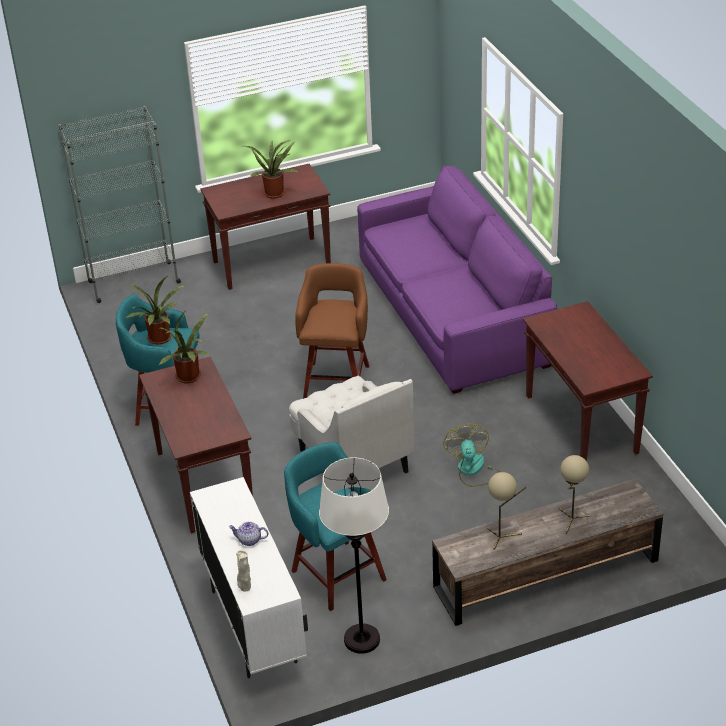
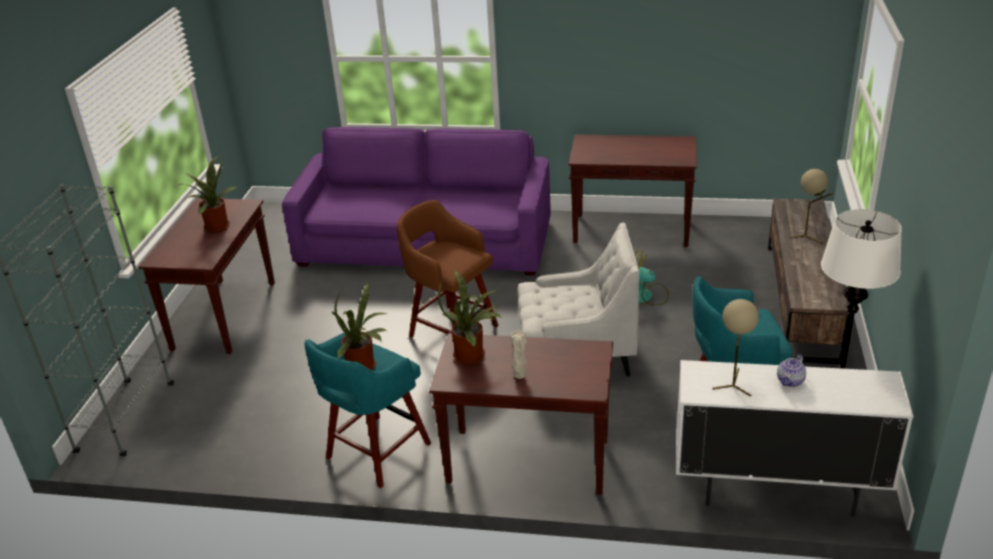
camera: 60 degrees left, 5 degrees down
beige vase [236,550,251,591] -> beige vase moved to [510,331,527,379]
beige table lamp [487,472,526,550] -> beige table lamp moved to [713,299,759,397]

